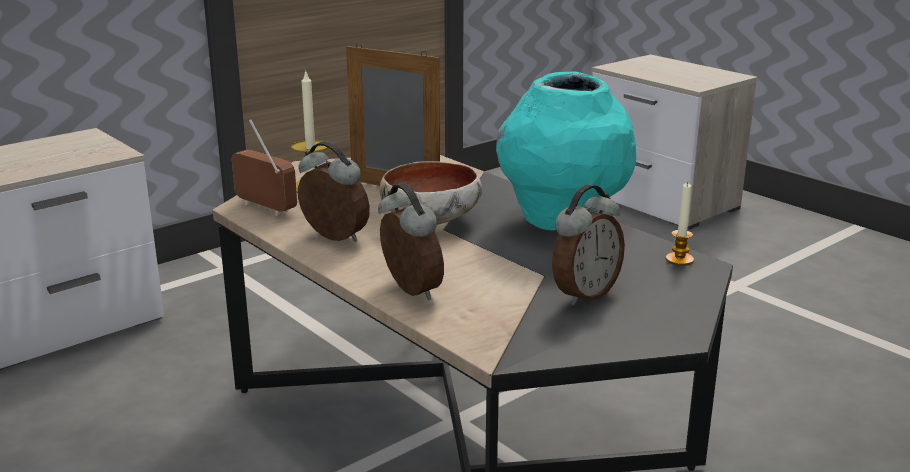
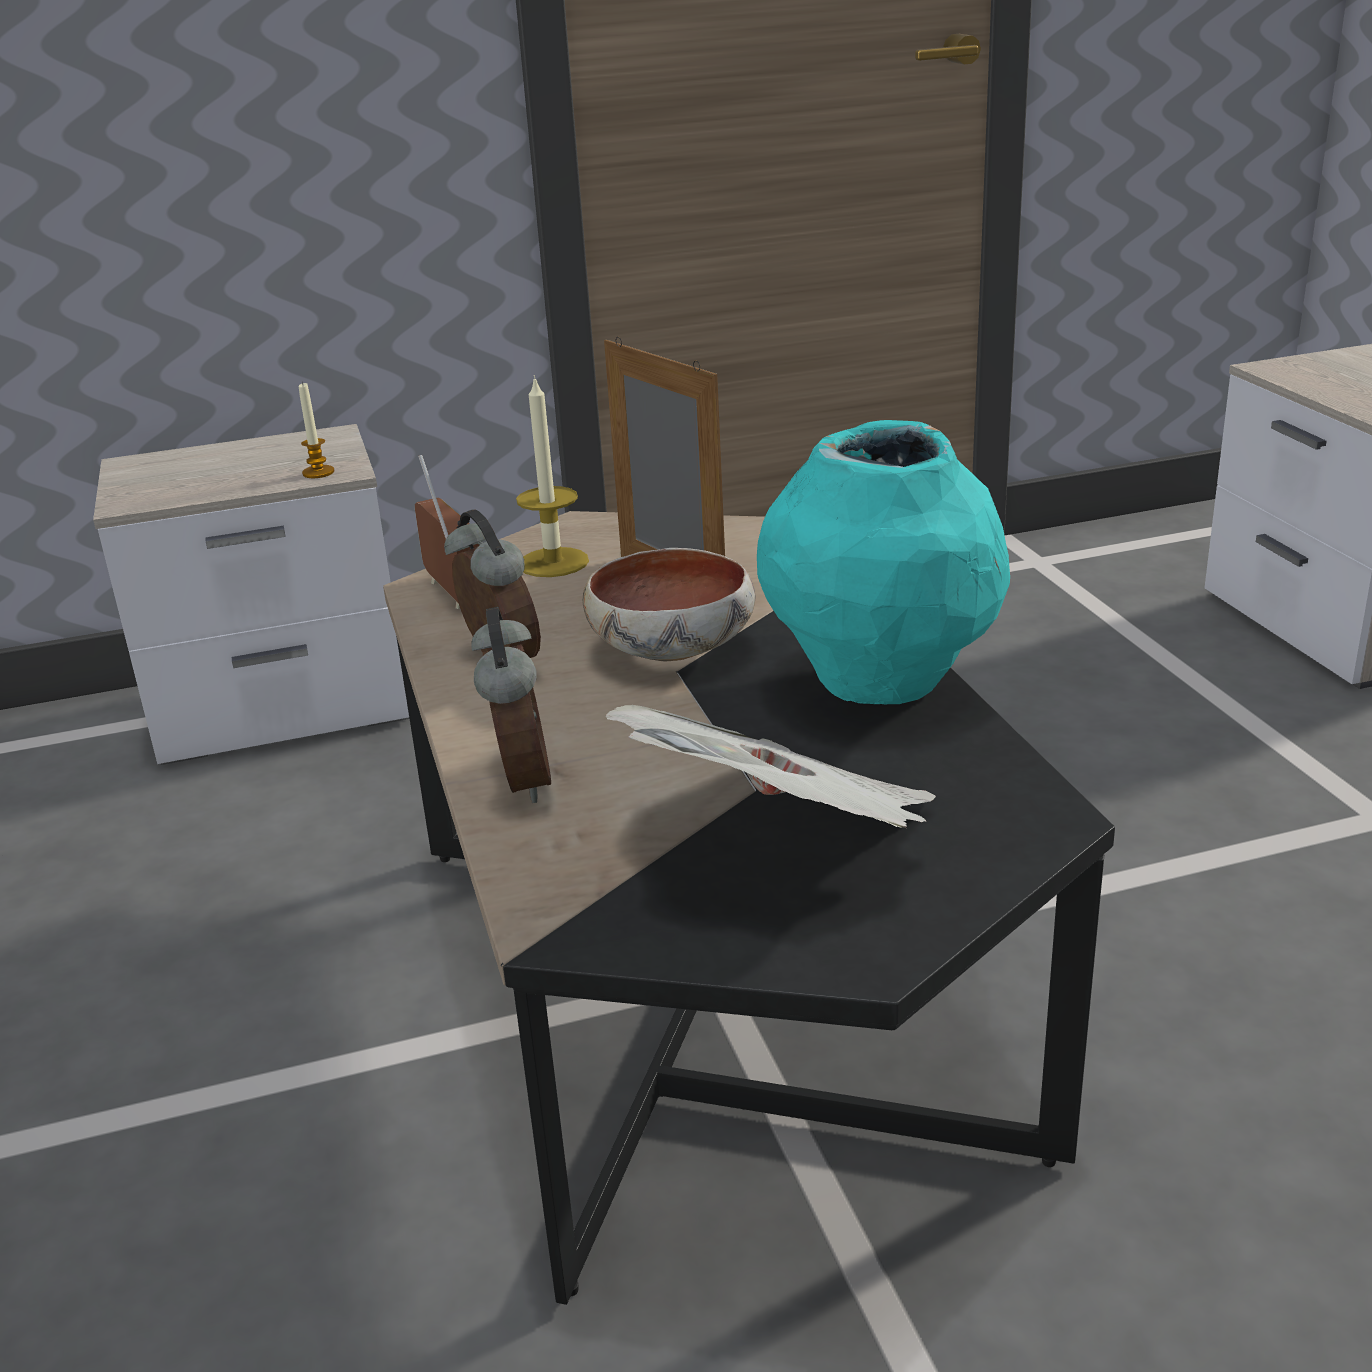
camera: 25 degrees right, 5 degrees up
alarm clock [552,185,625,306] -> newspaper [605,705,936,828]
candle [666,182,694,266] -> candle moved to [299,381,335,478]

